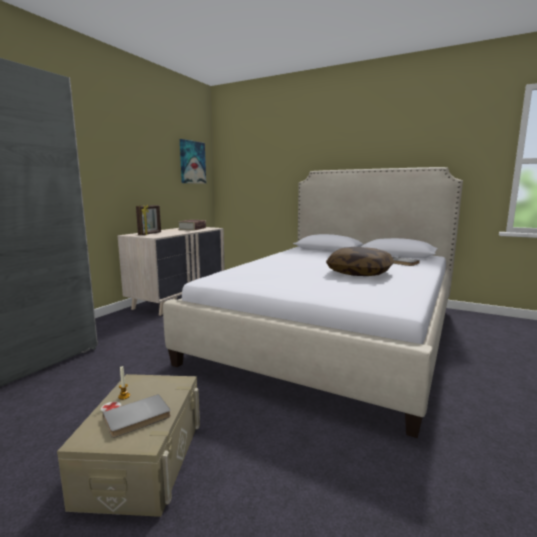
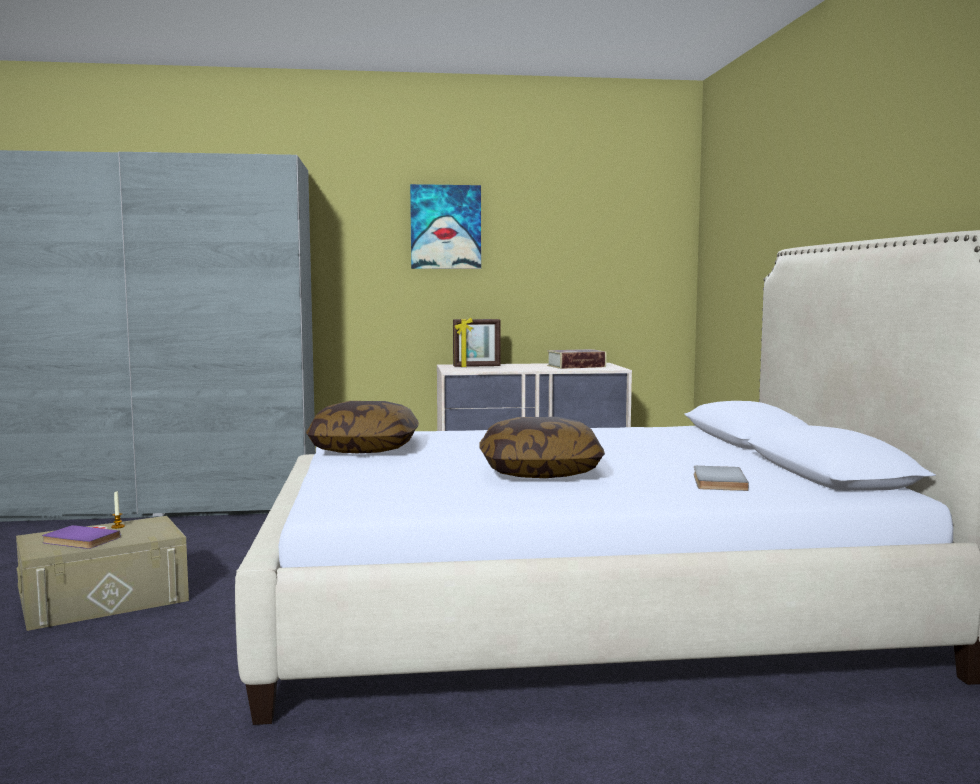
camera: 55 degrees right, 5 degrees down
grey book [103,394,171,438] -> purple book [42,525,120,549]
picture [180,139,206,184] -> picture moved to [410,184,481,269]
none -> pillow [306,401,419,453]

